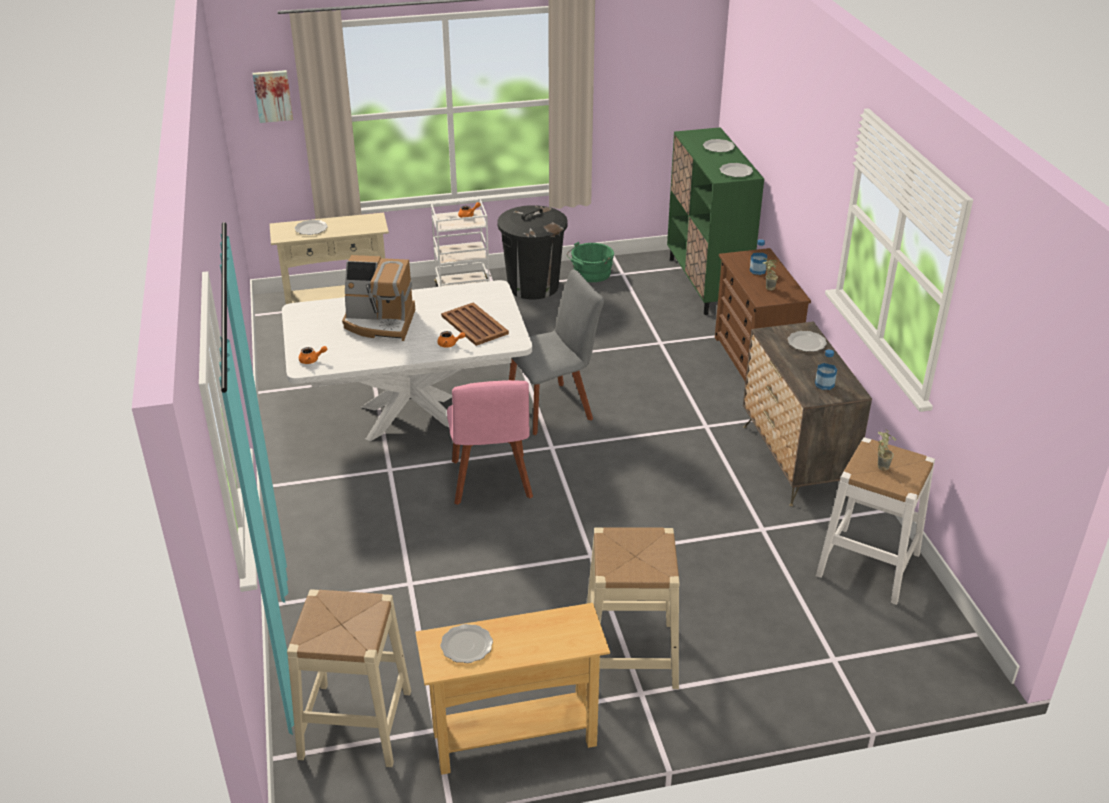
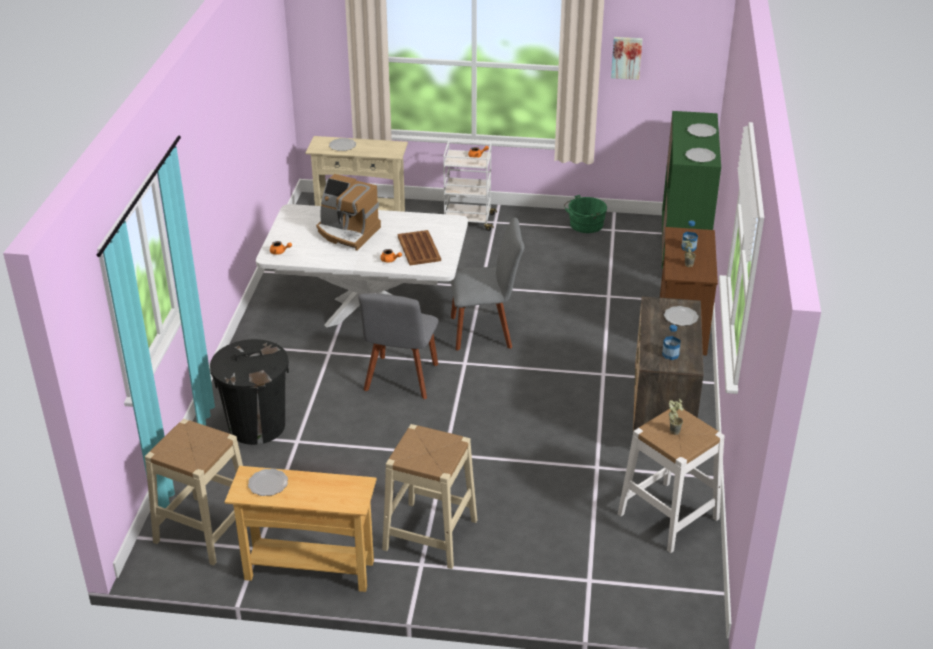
camera: 20 degrees right, 0 degrees up
picture [252,70,293,123] -> picture moved to [611,37,643,80]
pink chair [447,380,533,505] -> grey chair [358,293,439,399]
black trash can [498,205,568,299] -> black trash can moved to [210,339,289,445]

